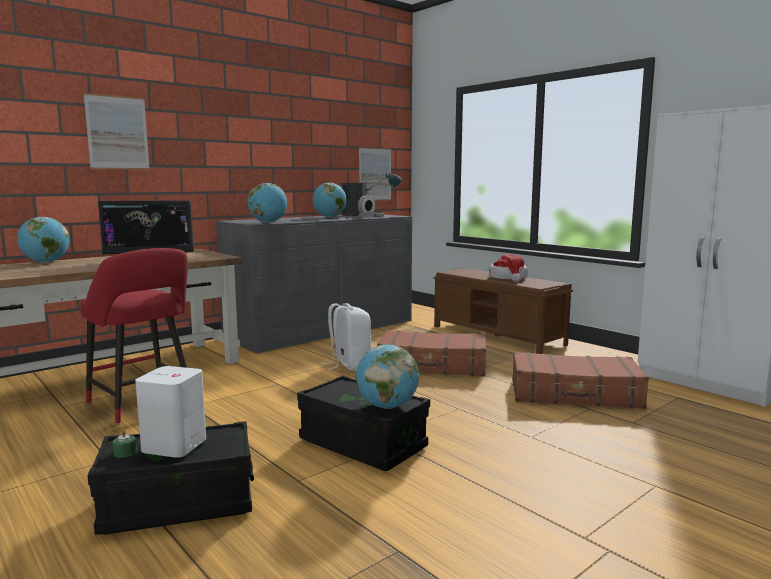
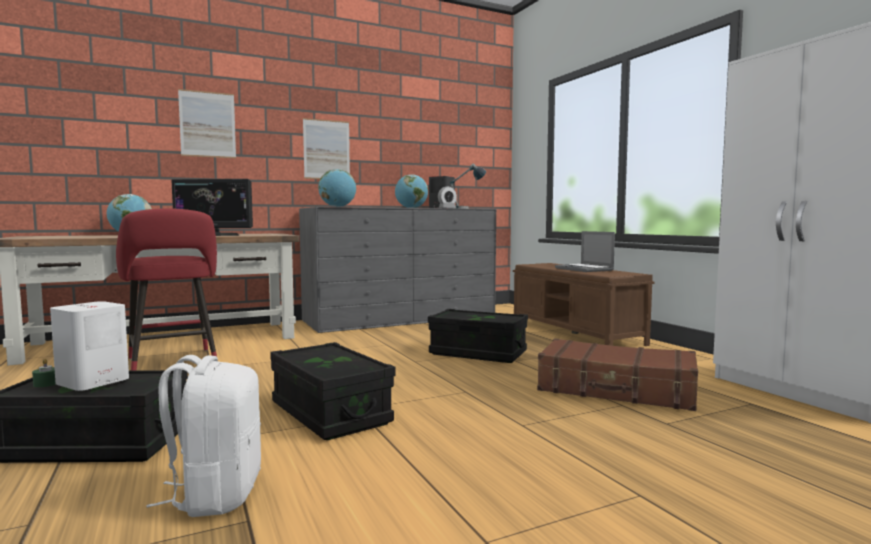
camera: 15 degrees right, 5 degrees down
white backpack [322,303,371,371] -> white backpack moved to [146,355,261,517]
globe [356,344,419,409] -> none
picture [359,147,391,201] -> picture moved to [303,118,350,179]
brown suitcase [377,330,486,376] -> black storage box [428,309,528,363]
hat [489,254,528,282] -> laptop [555,231,615,272]

